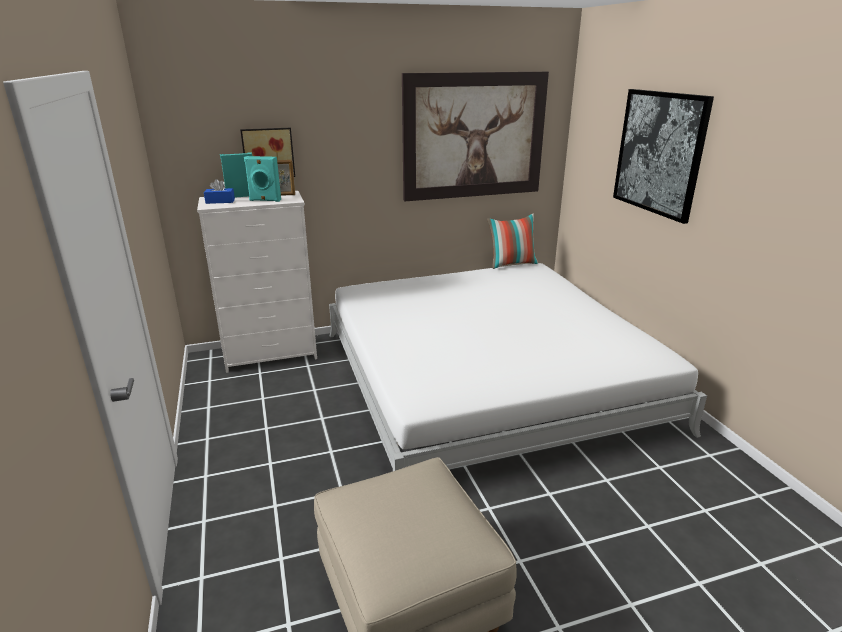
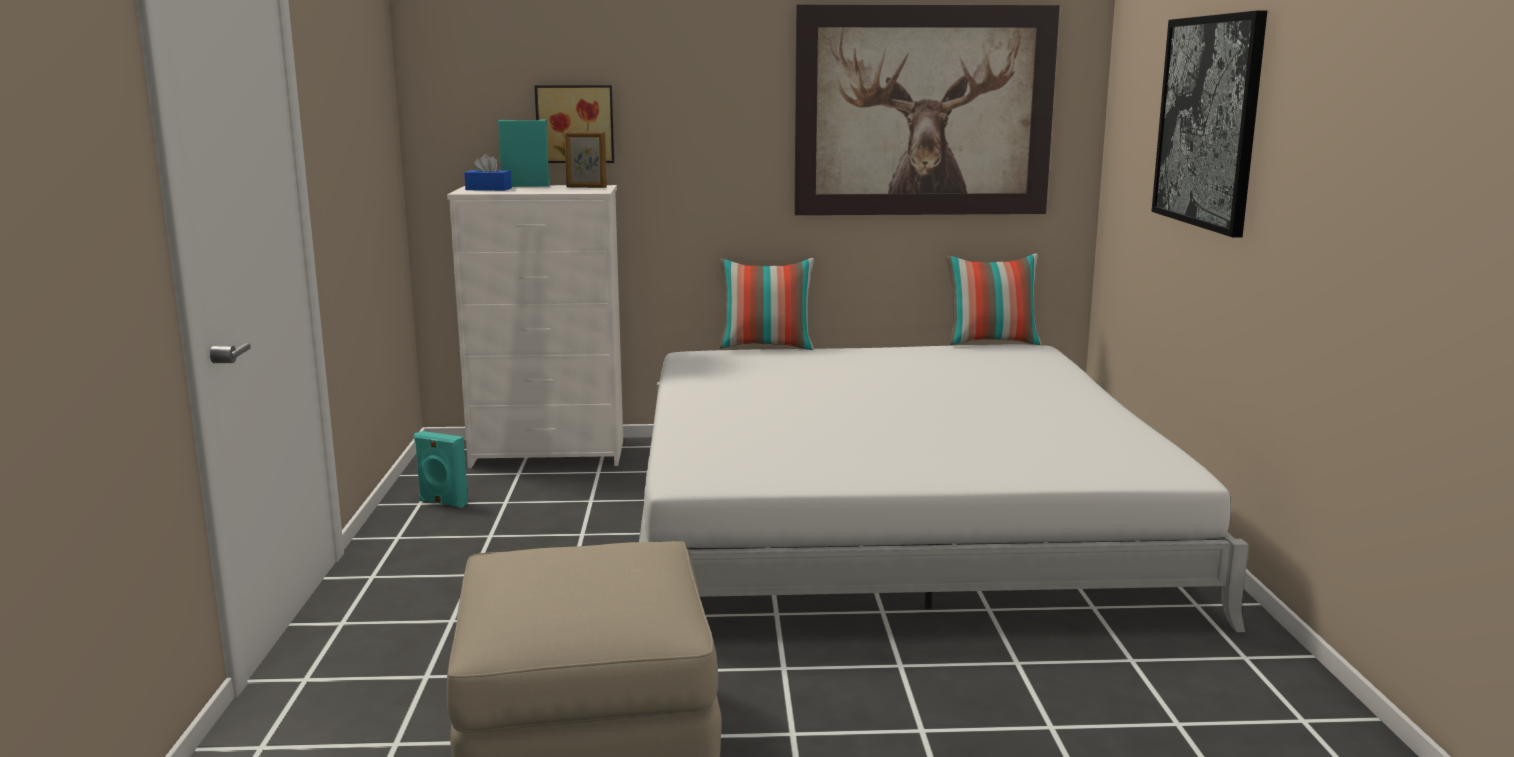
camera: 15 degrees right, 10 degrees down
turquoise speaker [244,156,281,202] -> turquoise speaker moved to [414,431,468,508]
none -> pillow [719,258,814,350]

